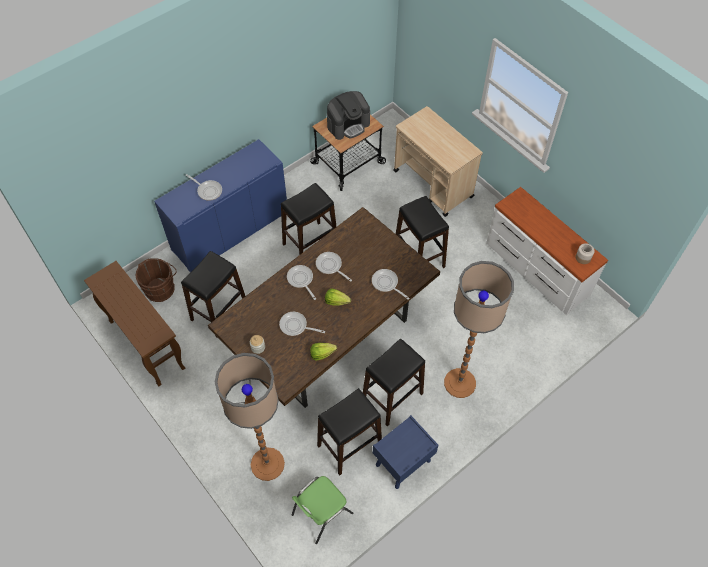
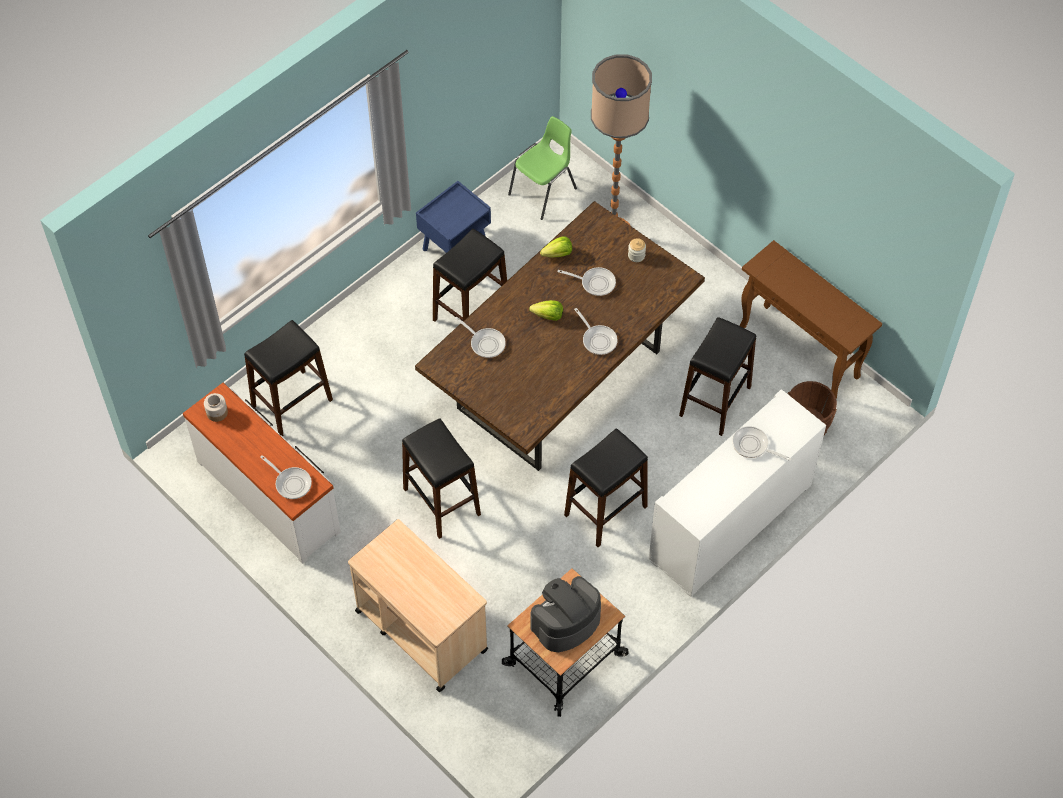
camera: 175 degrees right, 0 degrees up
blue cabinet [154,139,287,273] -> white cabinet [649,389,826,597]
frying pan [316,252,352,282] -> frying pan moved to [260,455,312,499]
black stool [317,388,382,476] -> black stool moved to [244,320,333,436]
floor lamp [444,261,514,398] -> none

